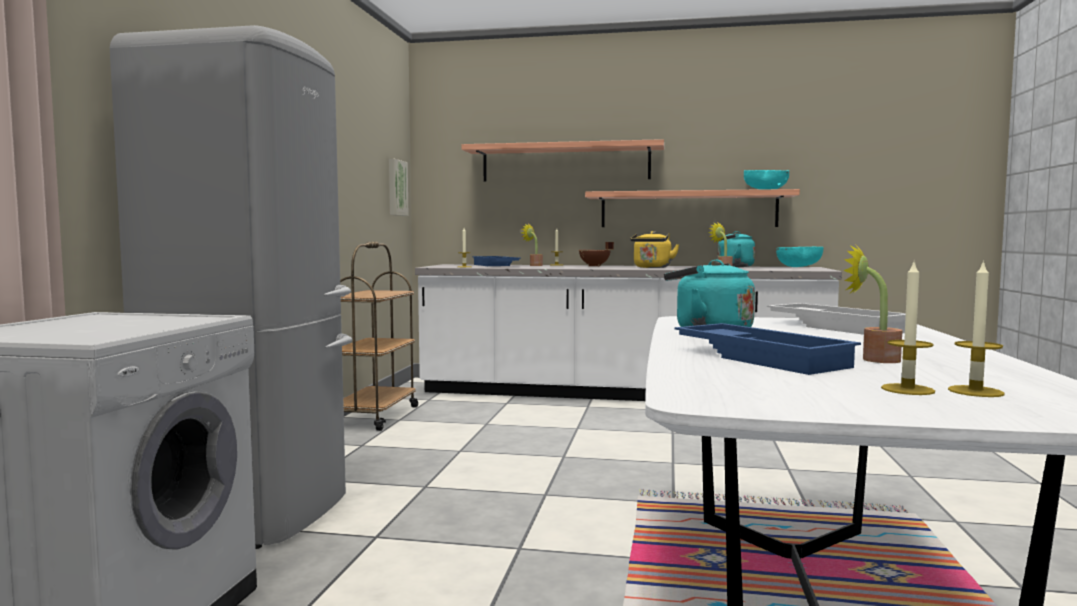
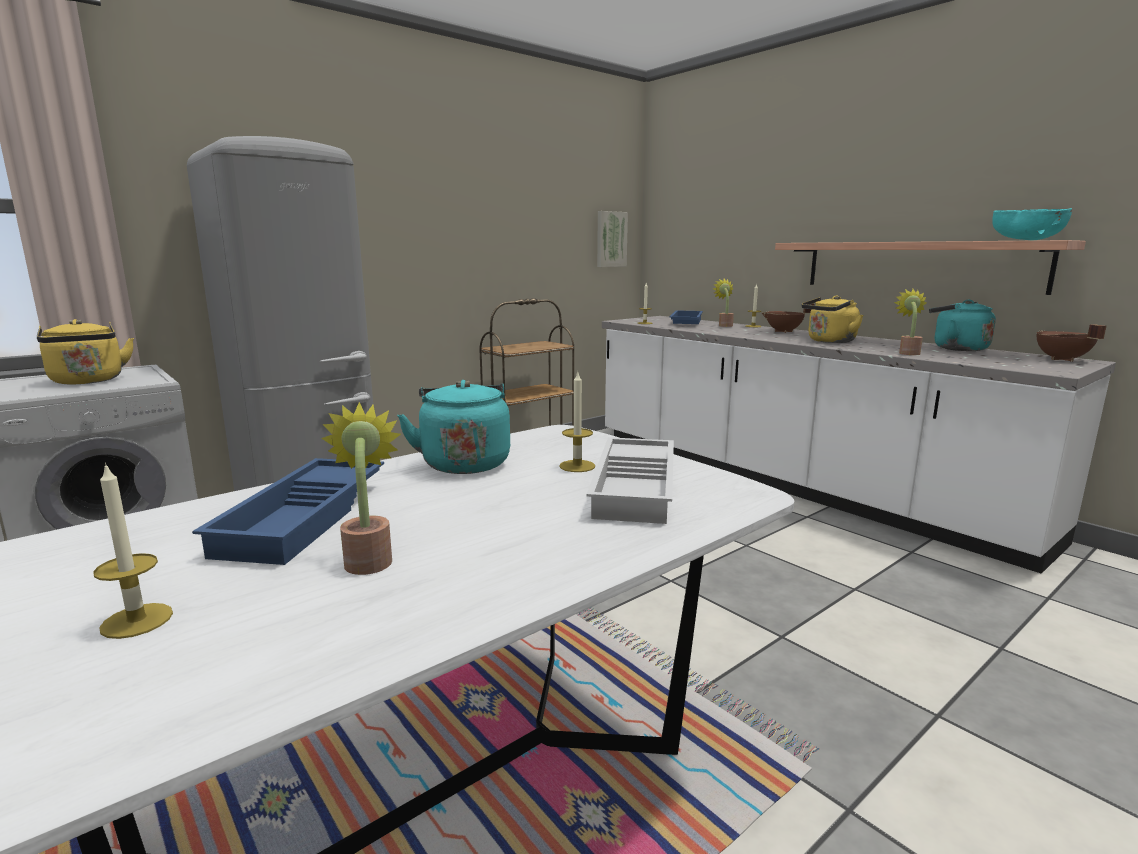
camera: 40 degrees right, 10 degrees up
shelf [461,139,664,182] -> none
turquoise bowl [776,247,823,267] -> brown cooking pot [1037,324,1107,362]
candle [948,260,1005,397] -> candle moved to [559,372,595,472]
none -> yellow kettle [37,319,134,384]

